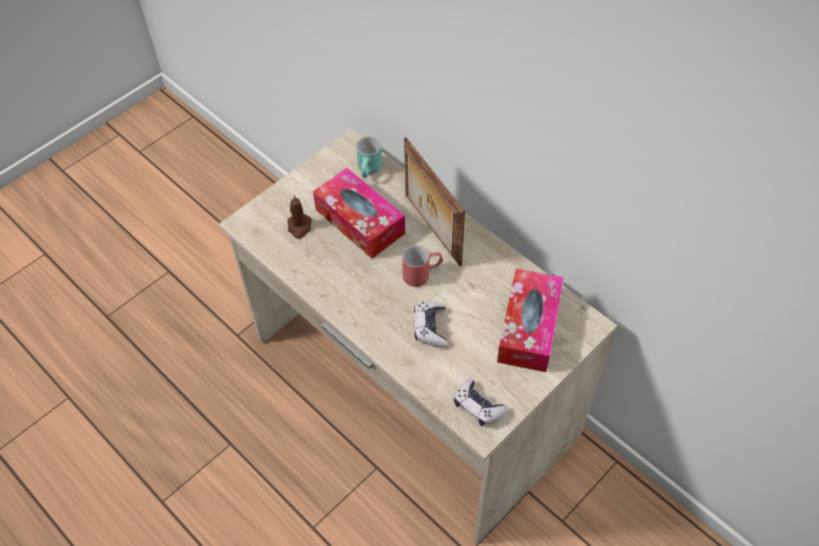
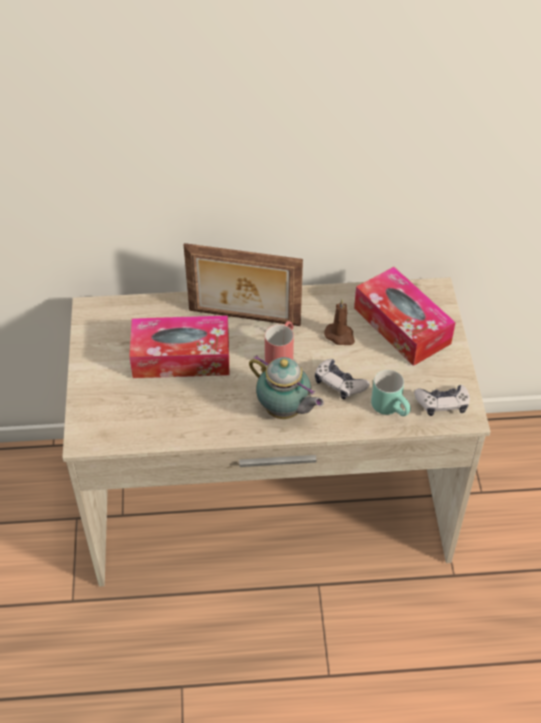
camera: 50 degrees left, 5 degrees down
brown candle [287,195,312,239] -> brown candle moved to [324,299,355,345]
turquoise mug [356,136,382,178] -> turquoise mug moved to [371,370,411,416]
none -> teapot [249,355,324,419]

